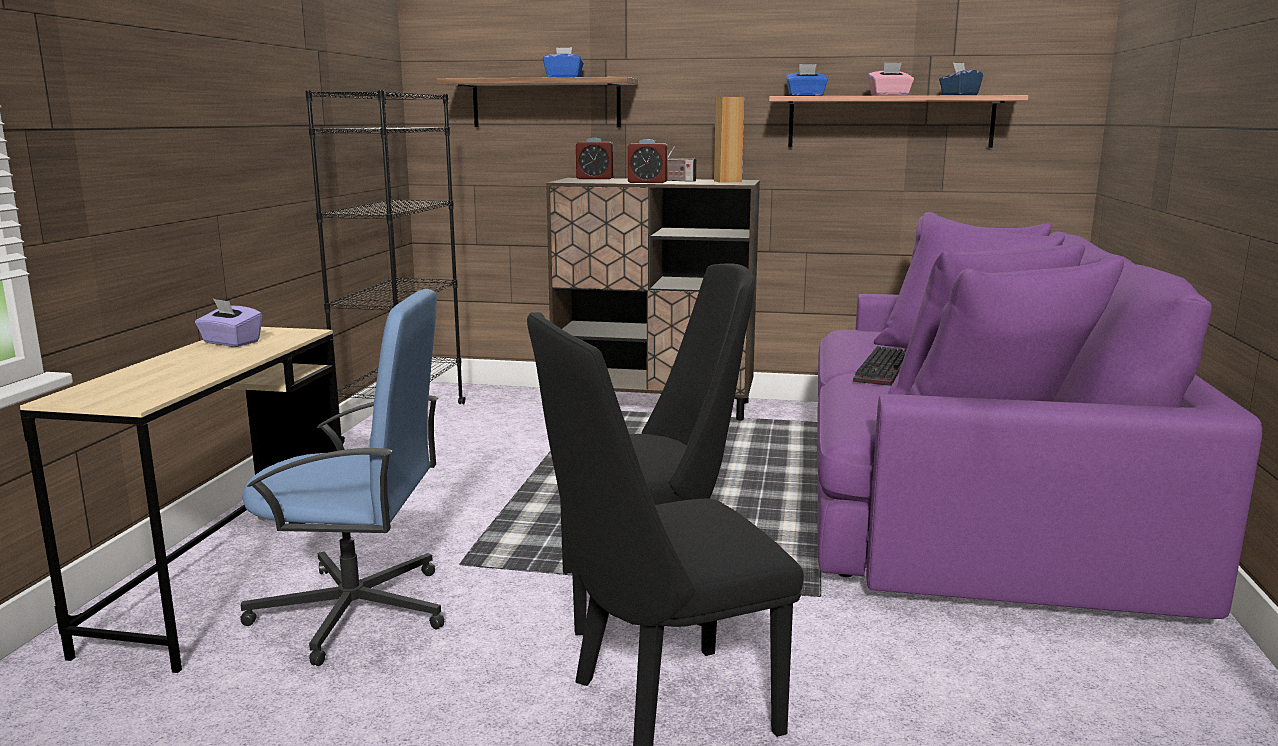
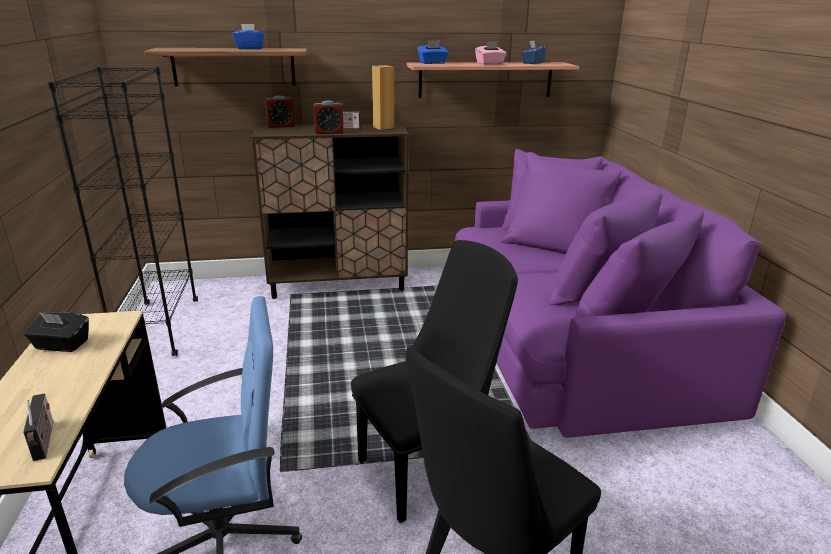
camera: 20 degrees left, 10 degrees up
purple tissue box [195,298,262,347] -> black tissue box [24,312,89,352]
keyboard [853,346,907,386] -> none
none -> radio [23,394,53,461]

